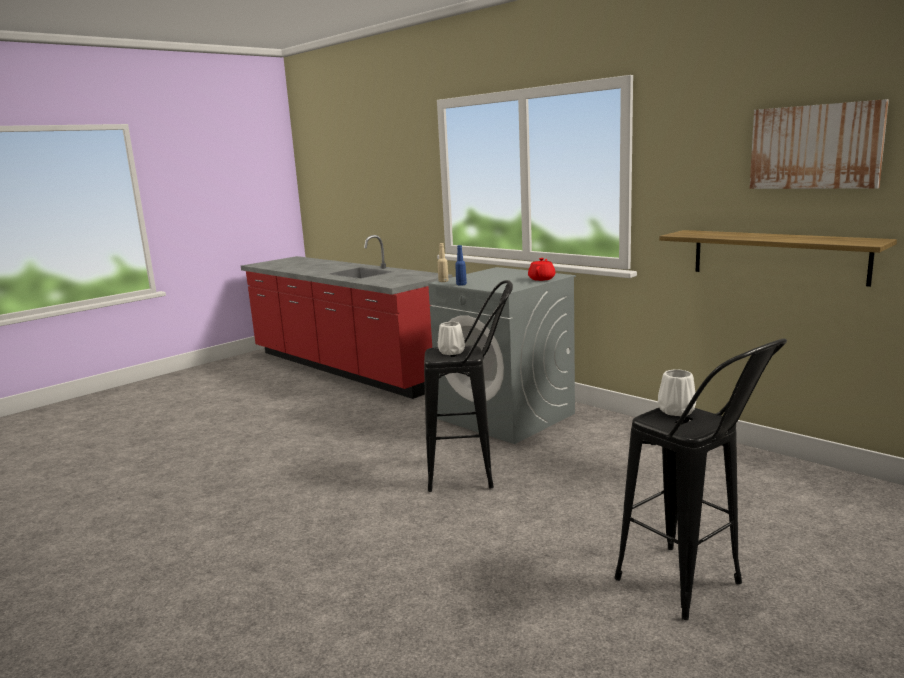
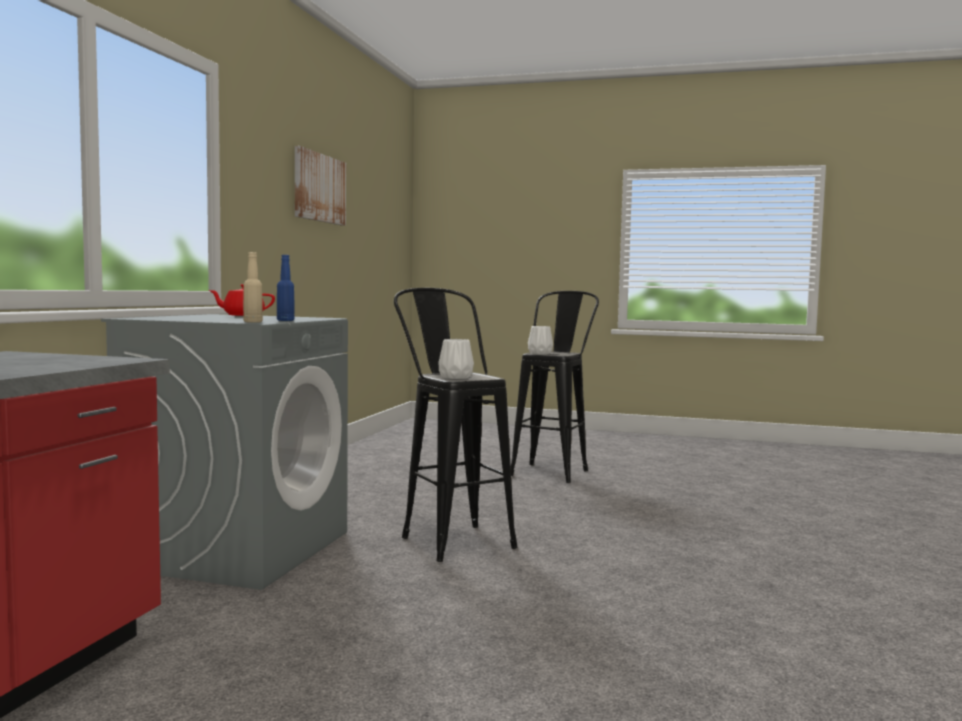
camera: 120 degrees left, 10 degrees down
shelf [659,230,897,287] -> none

